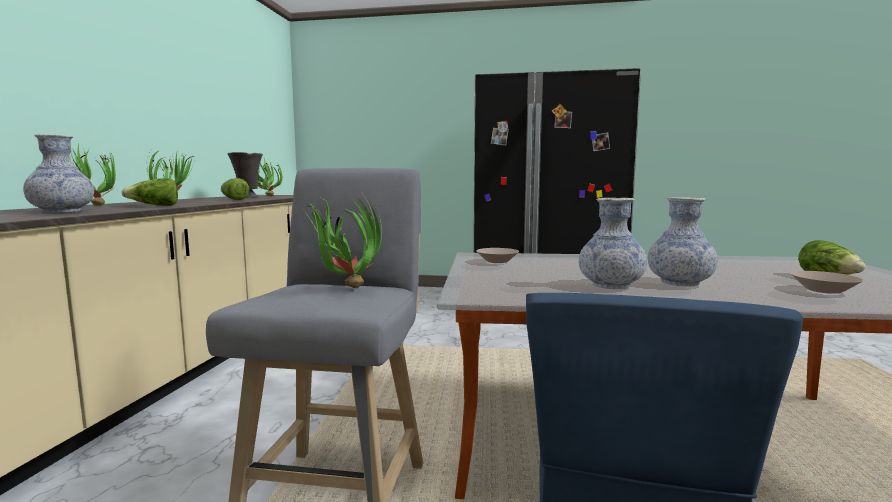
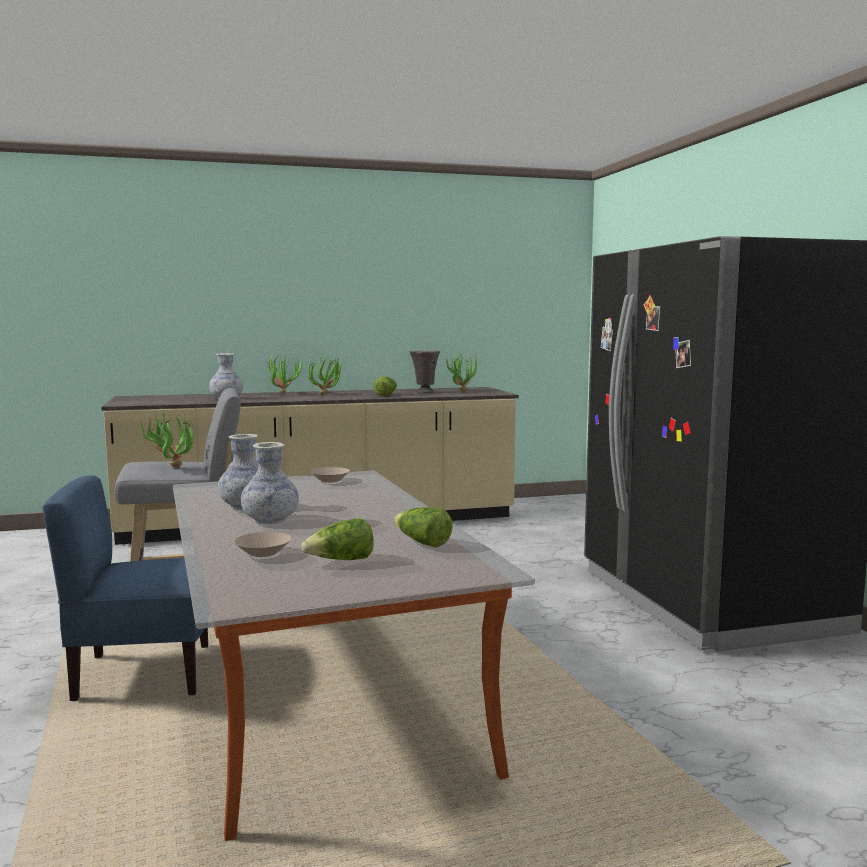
camera: 65 degrees right, 0 degrees up
lettuce [121,178,178,206] -> lettuce moved to [394,507,452,548]

